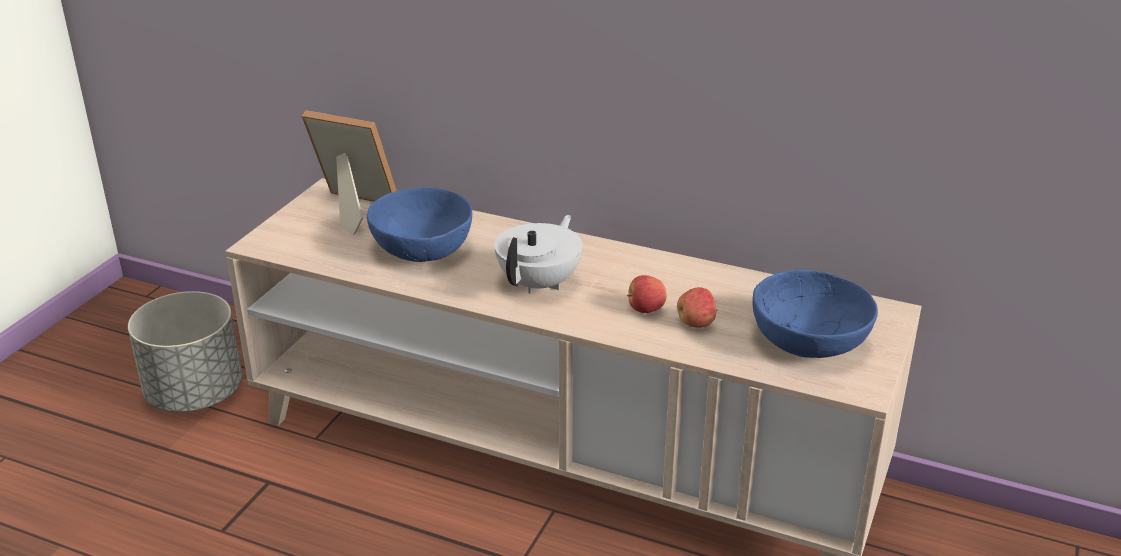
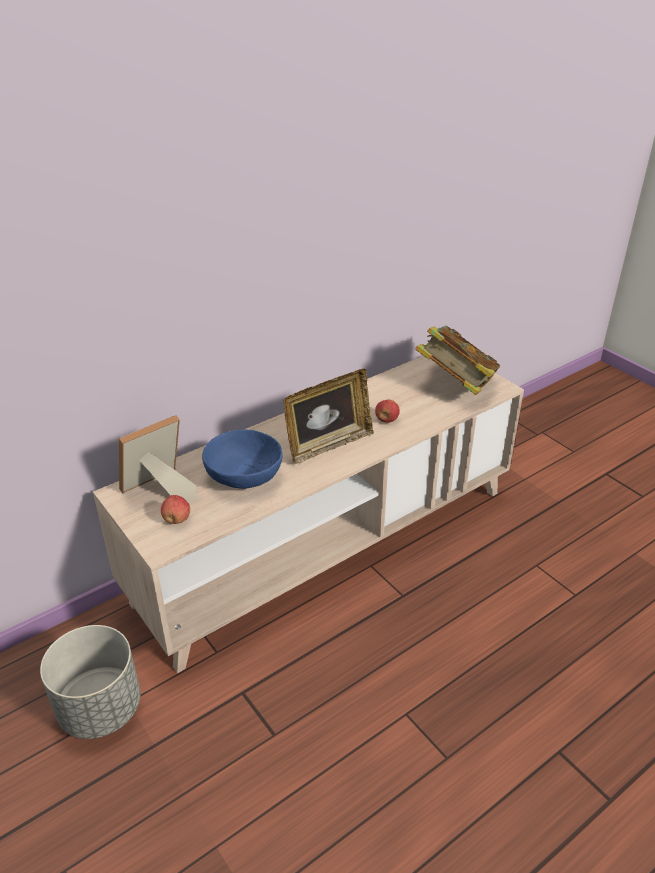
camera: 60 degrees left, 5 degrees up
white teapot [495,215,583,294] -> picture frame [283,369,374,464]
apple [677,287,717,328] -> apple moved to [161,495,190,524]
blue bowl [753,270,878,358] -> book [415,326,500,395]

